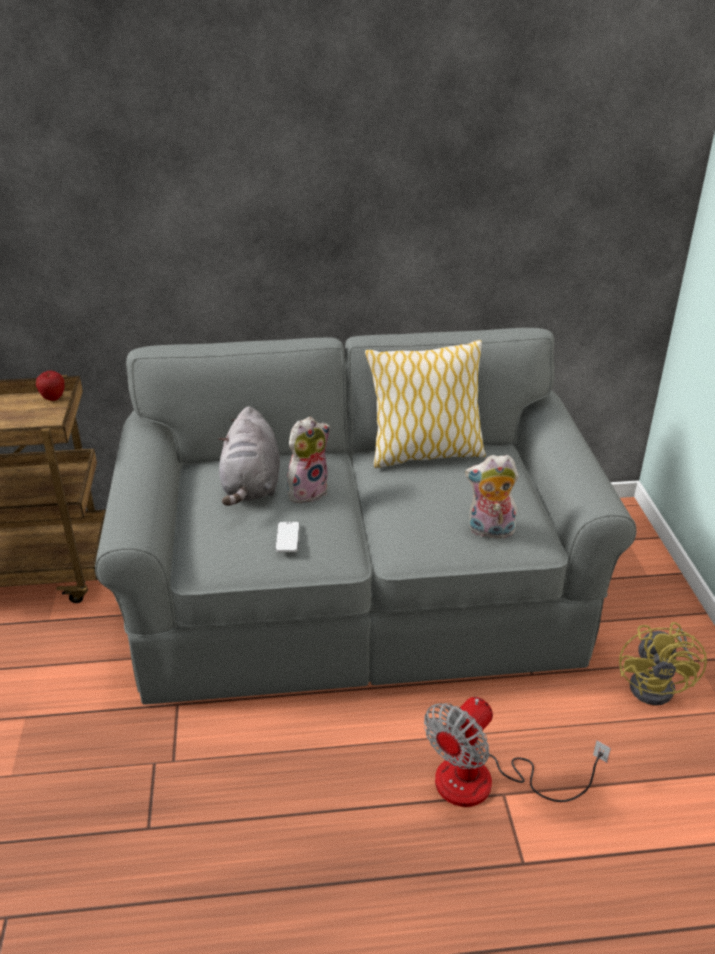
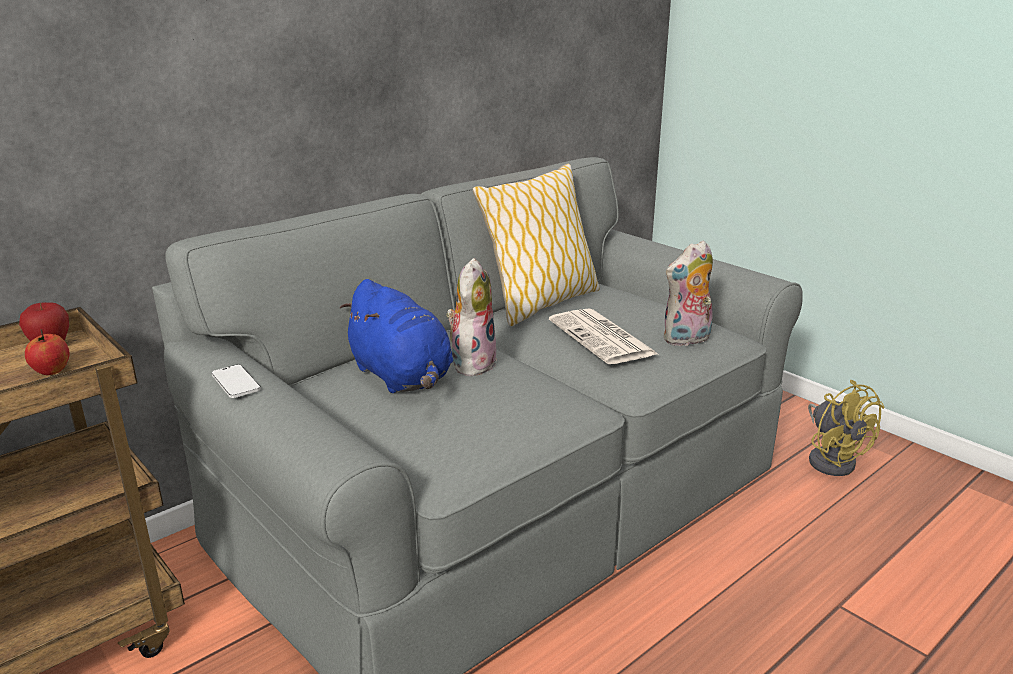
camera: 35 degrees left, 10 degrees down
grey plush toy [218,406,280,506] -> blue plush toy [340,279,453,393]
phone [275,522,300,552] -> phone moved to [211,365,261,398]
fan [424,697,611,807] -> none
none -> apple [25,329,69,375]
none -> newspaper [549,308,658,364]

